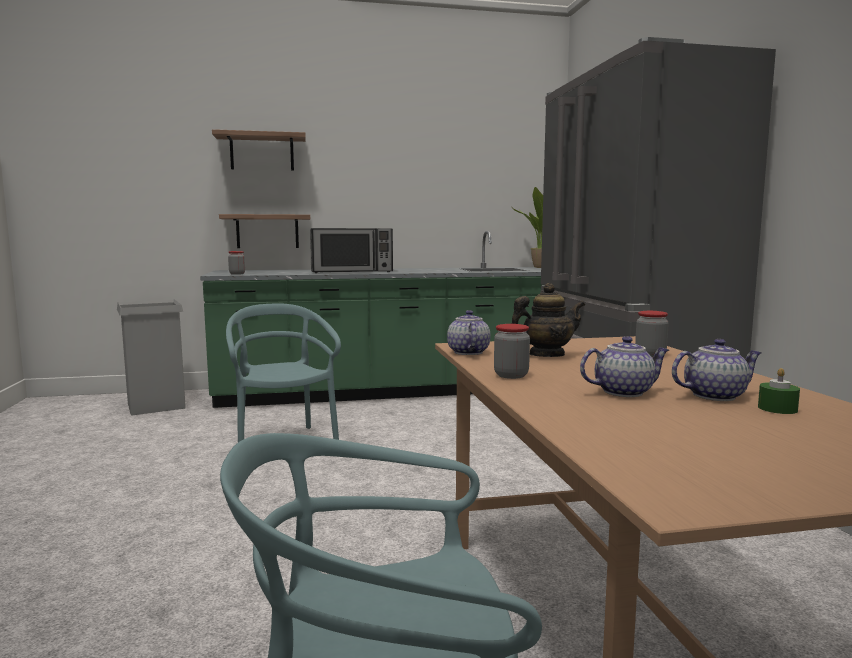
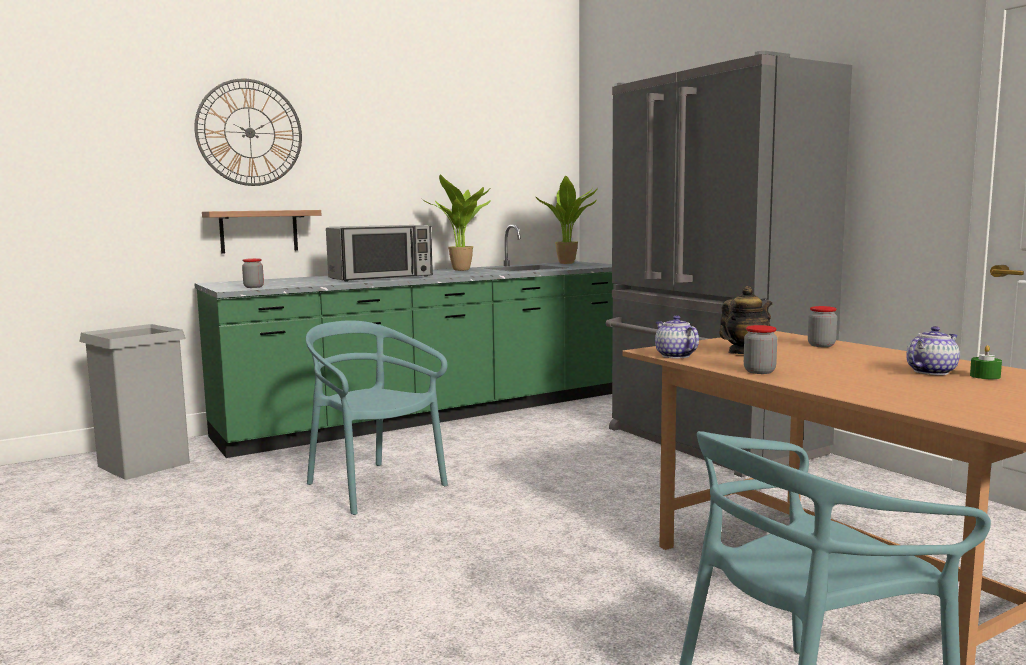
camera: 20 degrees left, 0 degrees up
shelf [212,129,306,171] -> wall clock [194,79,302,186]
teapot [580,336,669,397] -> none
none -> potted plant [425,175,491,271]

